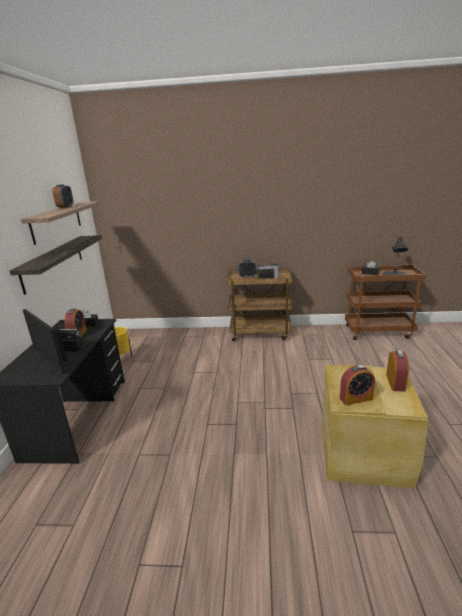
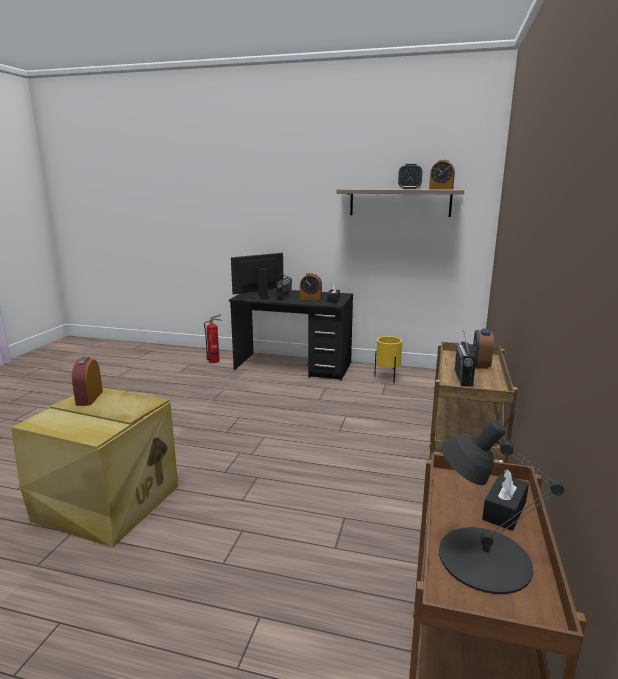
camera: 100 degrees right, 5 degrees down
shelf [10,235,102,295] -> none
alarm clock [386,350,409,392] -> alarm clock moved to [429,159,455,190]
none -> fire extinguisher [204,314,222,363]

